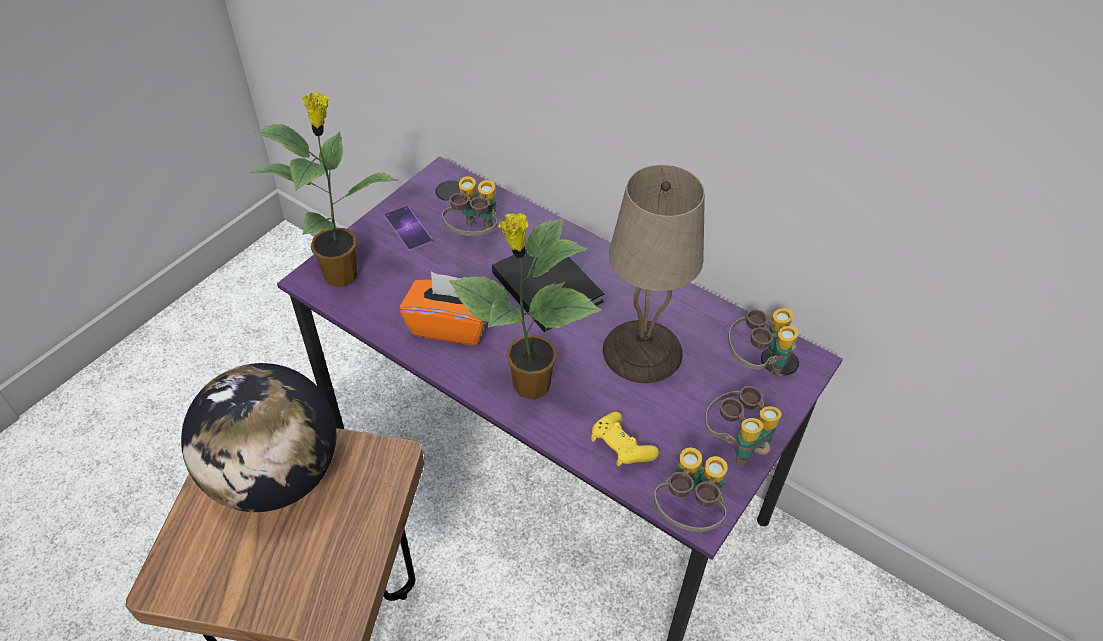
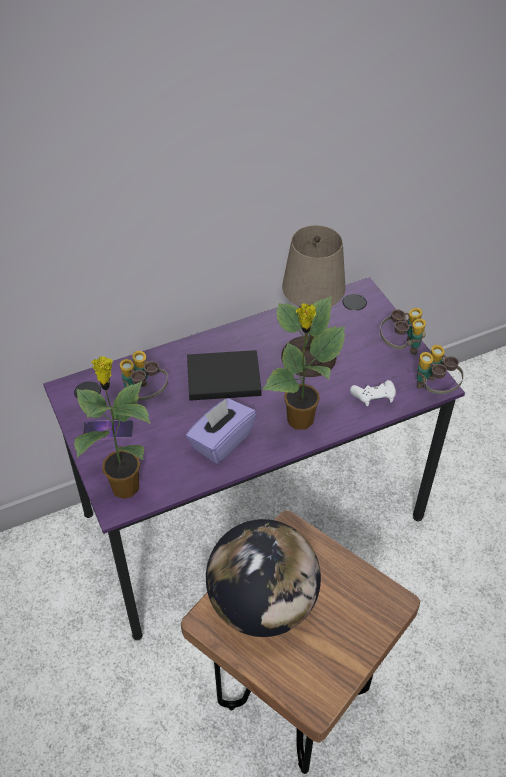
camera: 60 degrees left, 0 degrees up
orange tissue box [400,272,485,345] -> purple tissue box [186,398,256,464]
yellow game controller [591,412,659,466] -> white game controller [350,380,396,406]
binoculars [728,308,798,376] -> none

